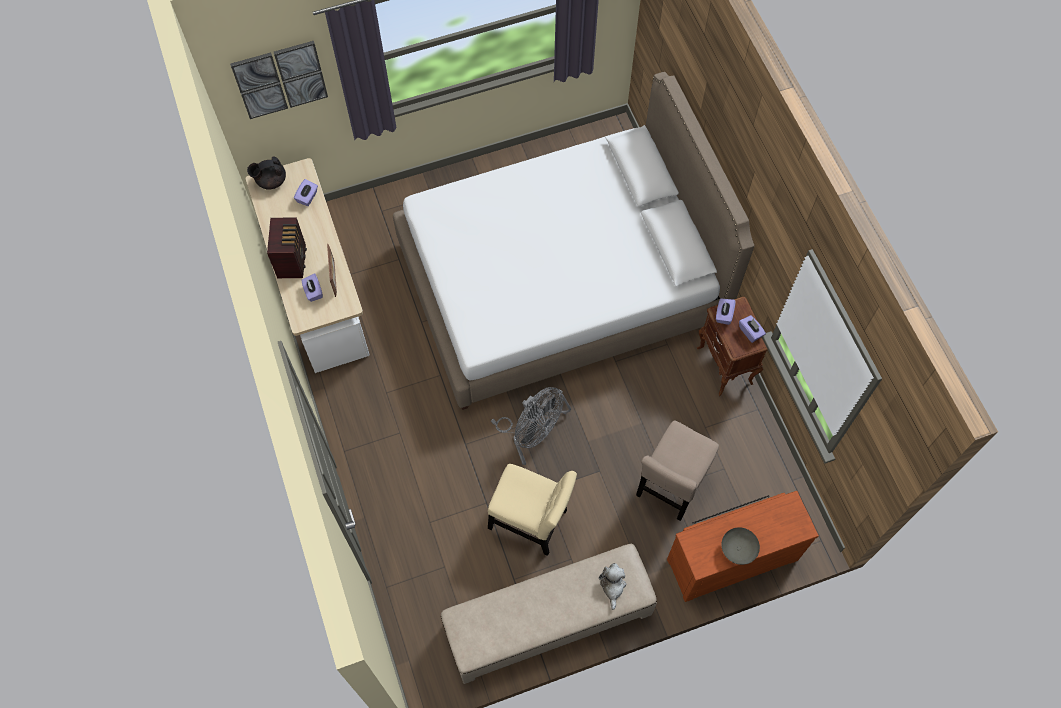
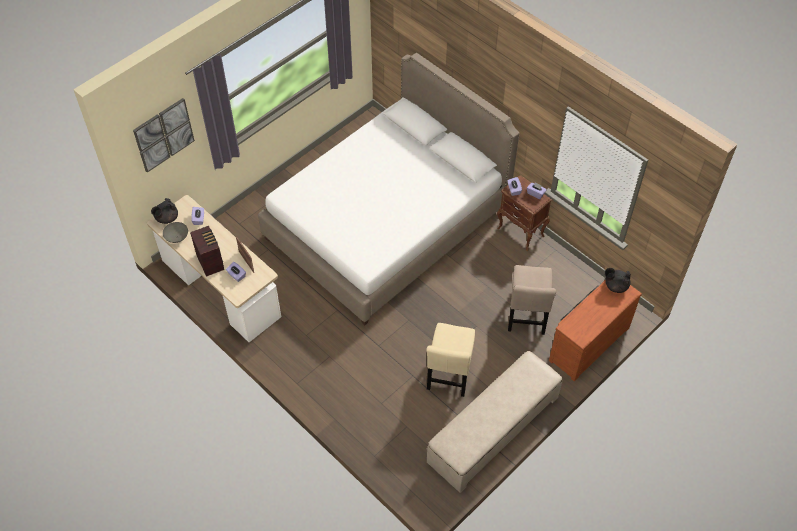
camera: 25 degrees left, 10 degrees down
beige chair [488,464,577,556] -> beige chair turned 105 degrees clockwise [426,323,475,397]
grey fan [491,387,571,465] -> none
plush toy [599,563,626,610] -> none
grey bowl [721,527,760,565] -> grey bowl moved to [163,222,188,243]
none -> black teapot [605,268,631,293]

